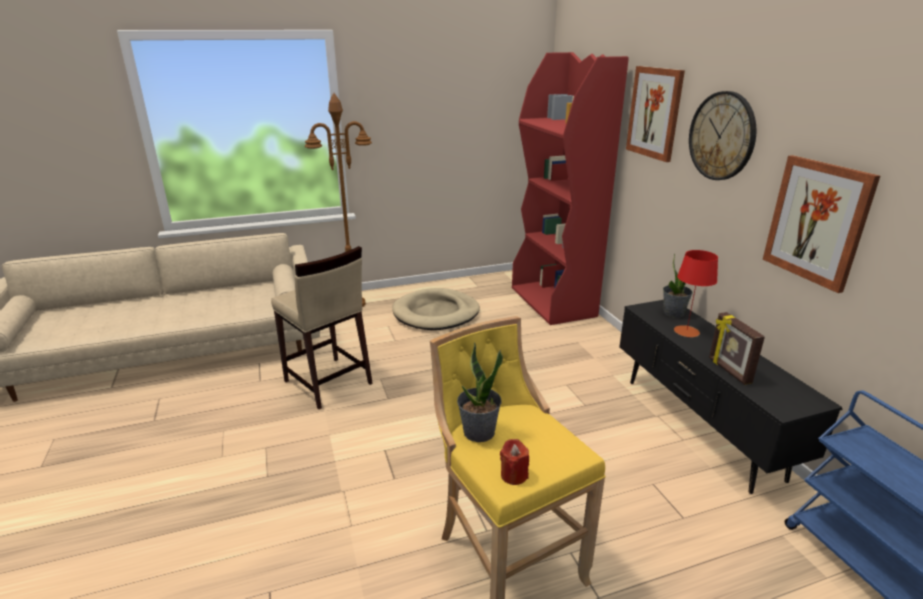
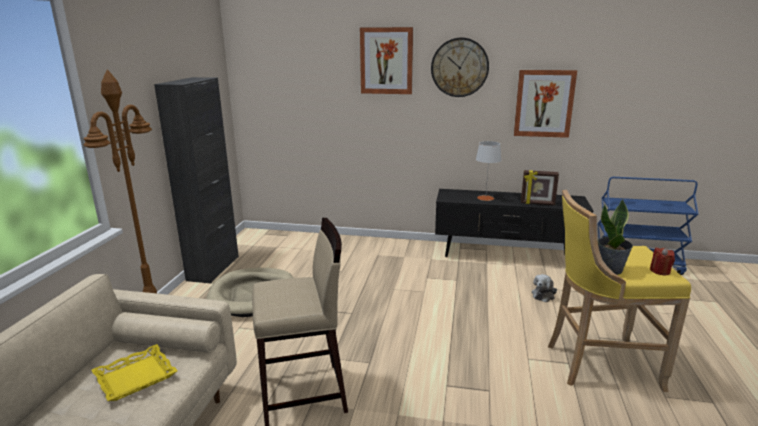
camera: 60 degrees left, 5 degrees down
red bookcase [512,52,629,325] -> none
potted plant [663,253,693,318] -> none
red table lamp [674,250,718,337] -> grey table lamp [476,141,502,201]
none -> yellow tray [91,344,178,401]
none -> black cabinet [154,77,239,283]
none -> plush toy [532,274,557,302]

